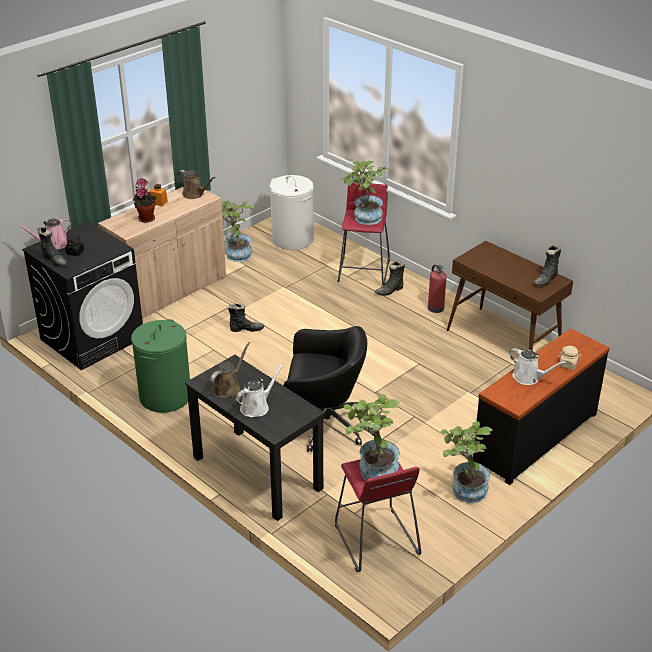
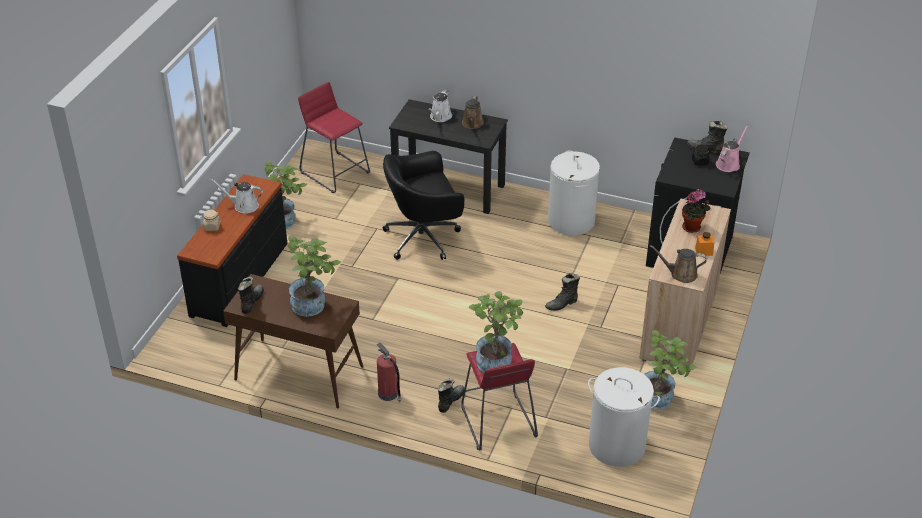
camera: 155 degrees right, 5 degrees up
green laundry basket [131,319,190,413] -> white laundry basket [548,151,600,235]
potted plant [344,394,400,481] -> potted plant moved to [288,236,341,317]

